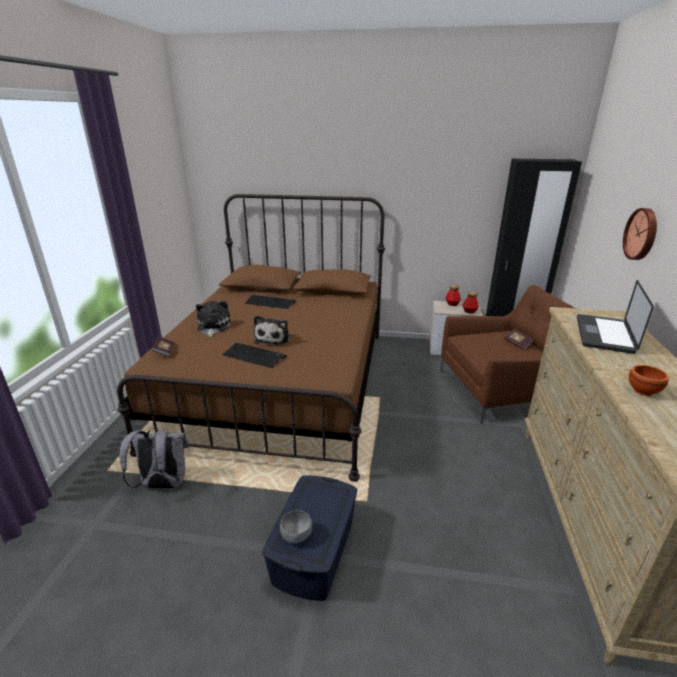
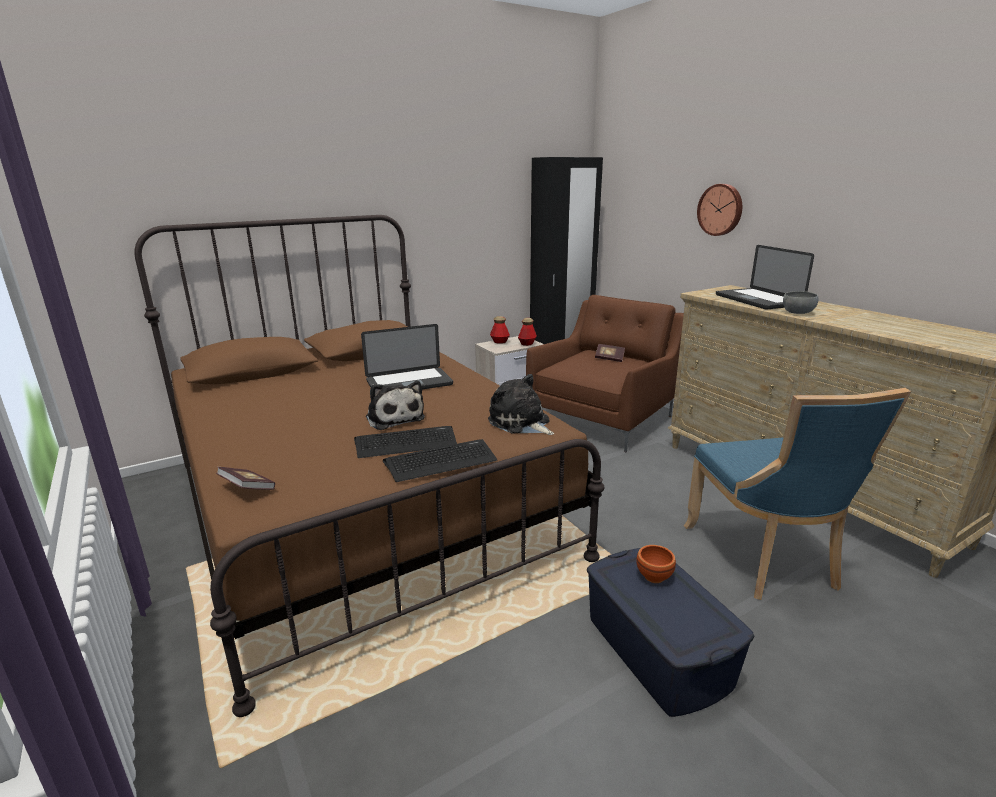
camera: 40 degrees left, 5 degrees down
grey backpack [119,428,189,489] -> none
plush toy [196,301,230,337] -> plush toy moved to [488,374,555,435]
keyboard [245,295,296,309] -> keyboard moved to [383,439,497,482]
grey bowl [280,510,312,544] -> grey bowl moved to [783,291,818,314]
brown bowl [629,365,669,396] -> brown bowl moved to [636,545,676,583]
none -> laptop [361,324,453,390]
none -> blue chair [684,388,911,600]

